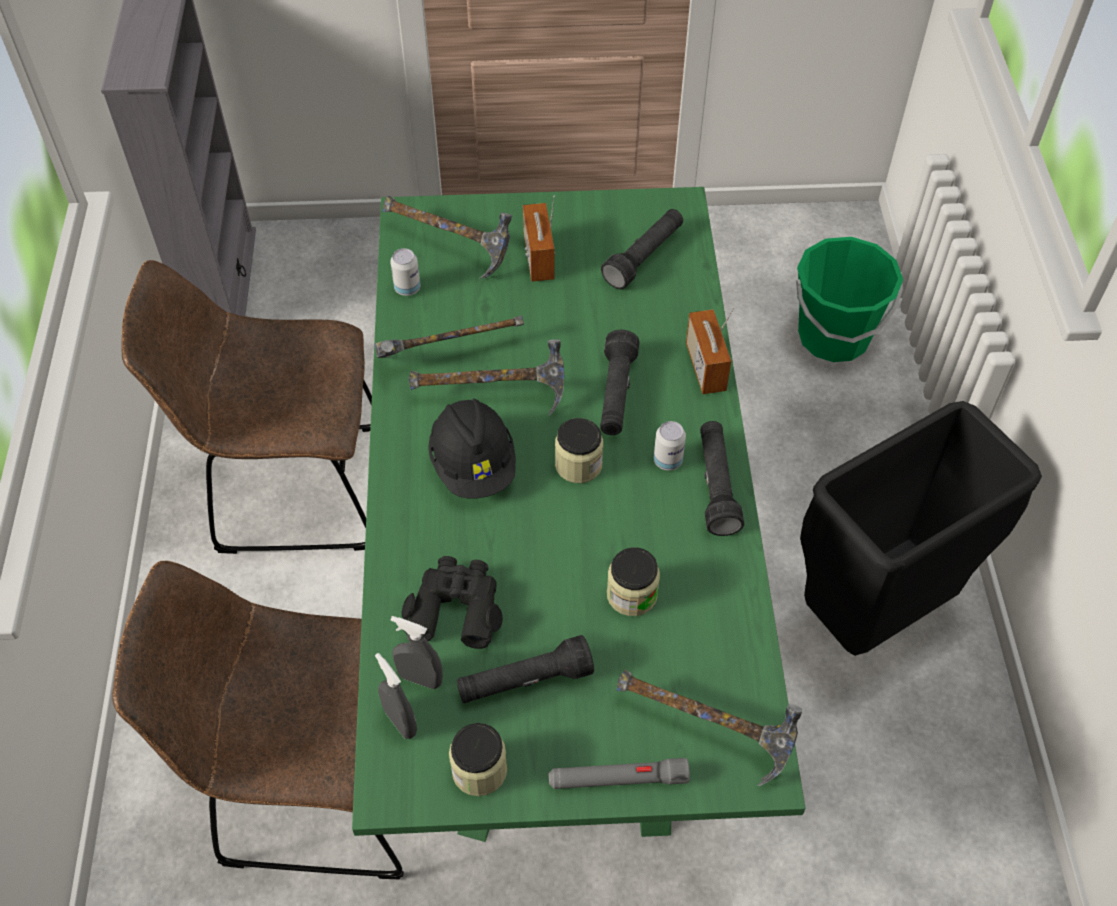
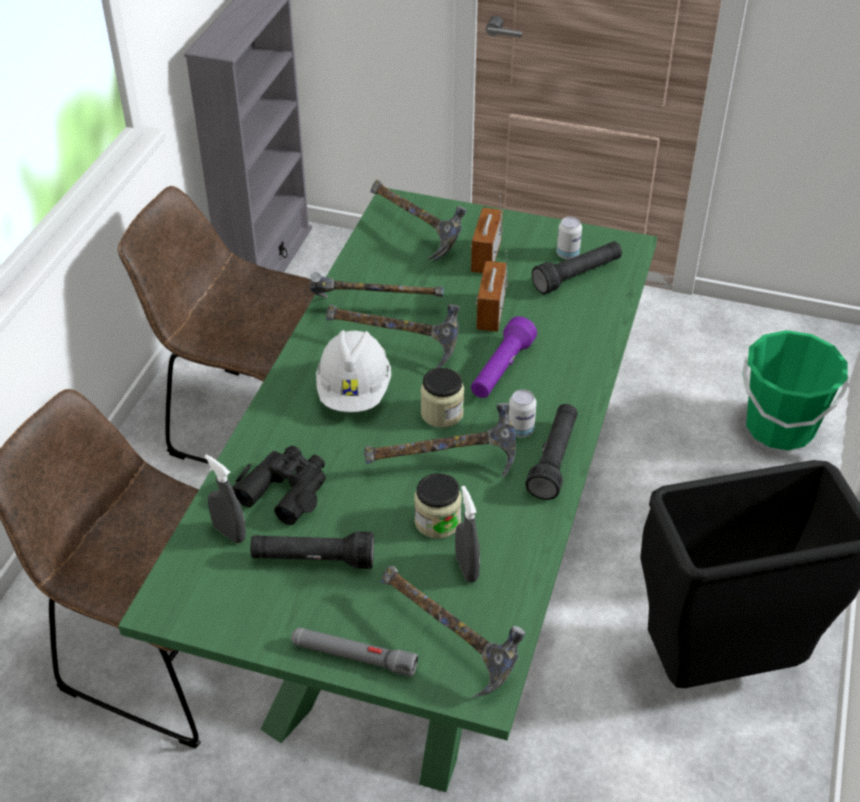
camera: 20 degrees right, 10 degrees down
grey spray bottle [375,653,417,739] -> grey spray bottle moved to [455,486,480,582]
can [390,248,421,296] -> can moved to [557,217,582,260]
black hard hat [428,398,516,498] -> white hard hat [316,330,391,412]
jar [449,723,507,796] -> none
black flashlight [600,330,640,435] -> purple flashlight [471,316,537,398]
radio [686,307,735,394] -> radio moved to [475,250,507,332]
none -> hammer [364,403,516,478]

